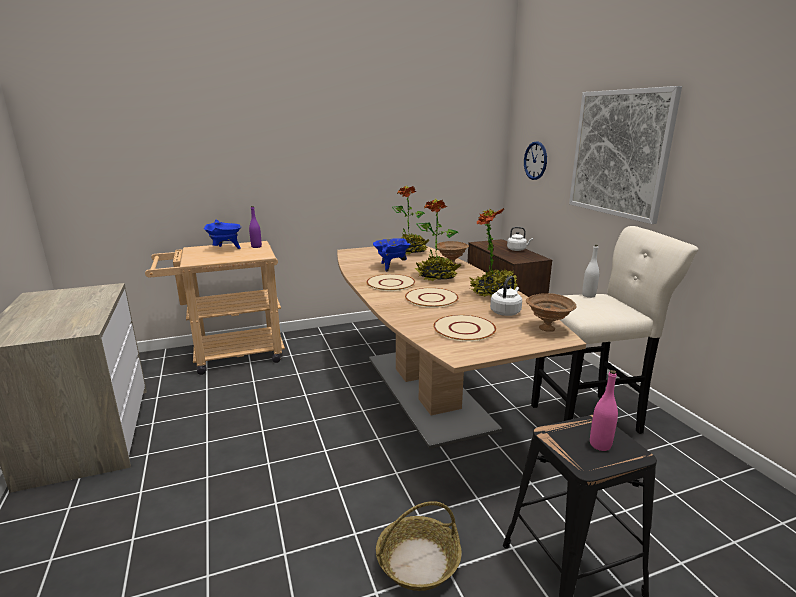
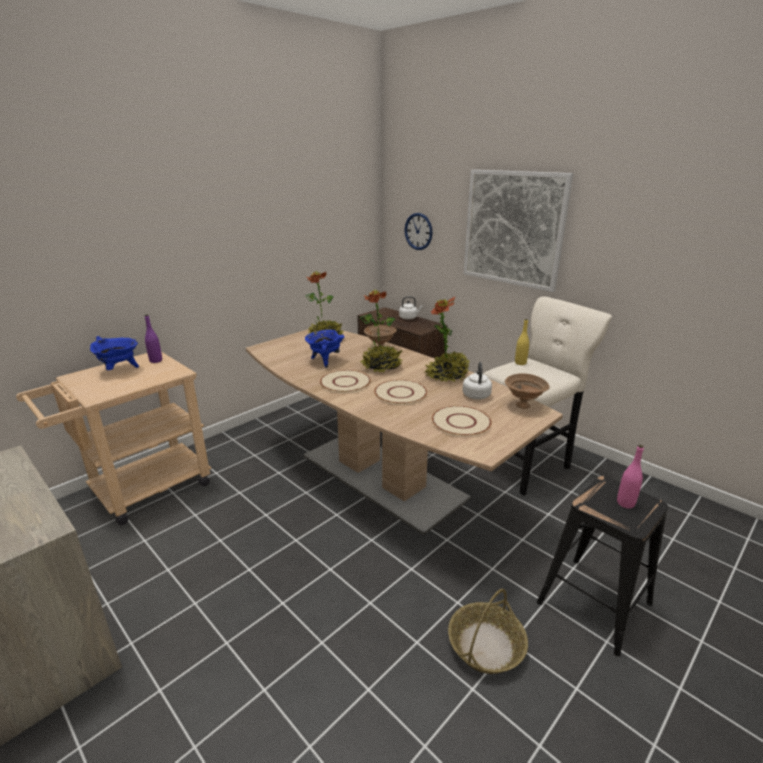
camera: 25 degrees left, 5 degrees up
white bottle [582,245,599,298] -> yellow bottle [515,319,529,365]

